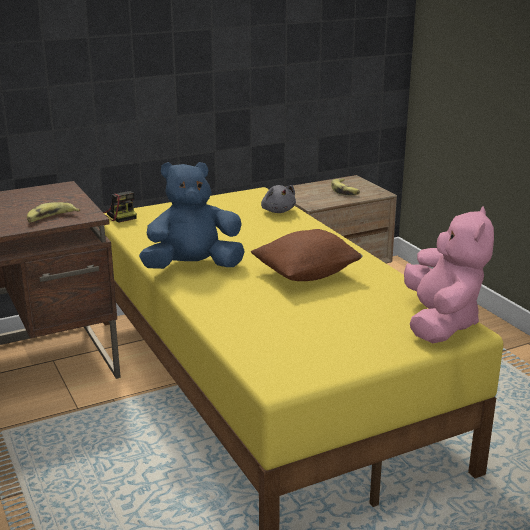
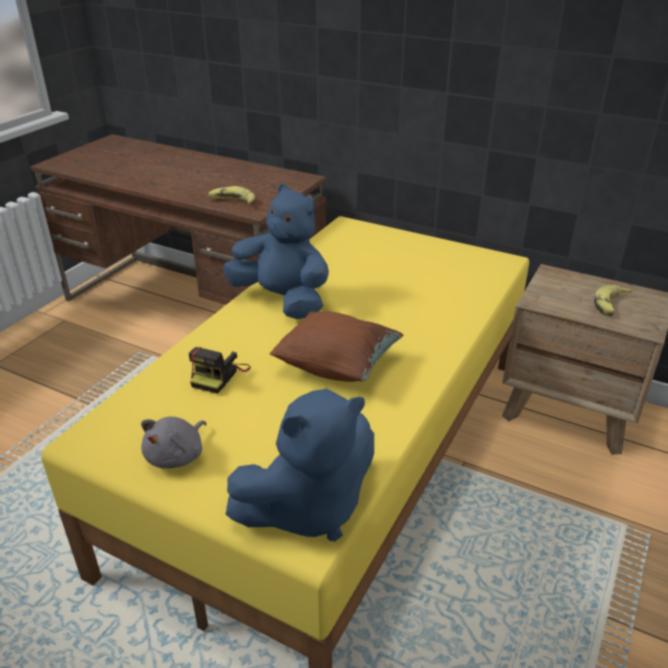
camera: 55 degrees right, 10 degrees up
camera [103,191,137,223] -> camera moved to [189,347,251,394]
grey plush toy [261,185,296,213] -> grey plush toy moved to [141,417,206,468]
pink plush toy [404,206,494,343] -> blue plush toy [226,389,374,541]

